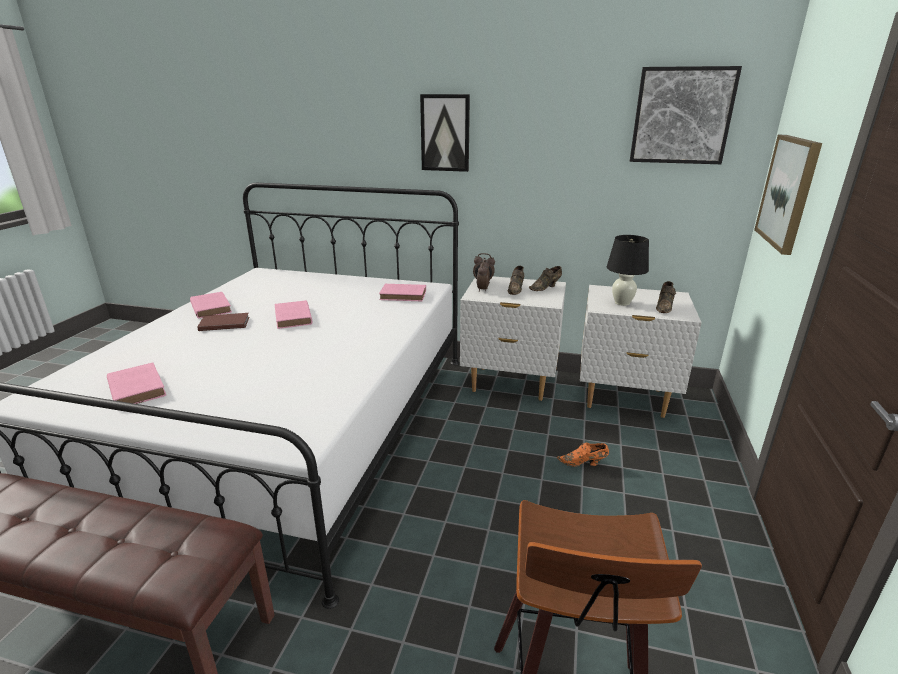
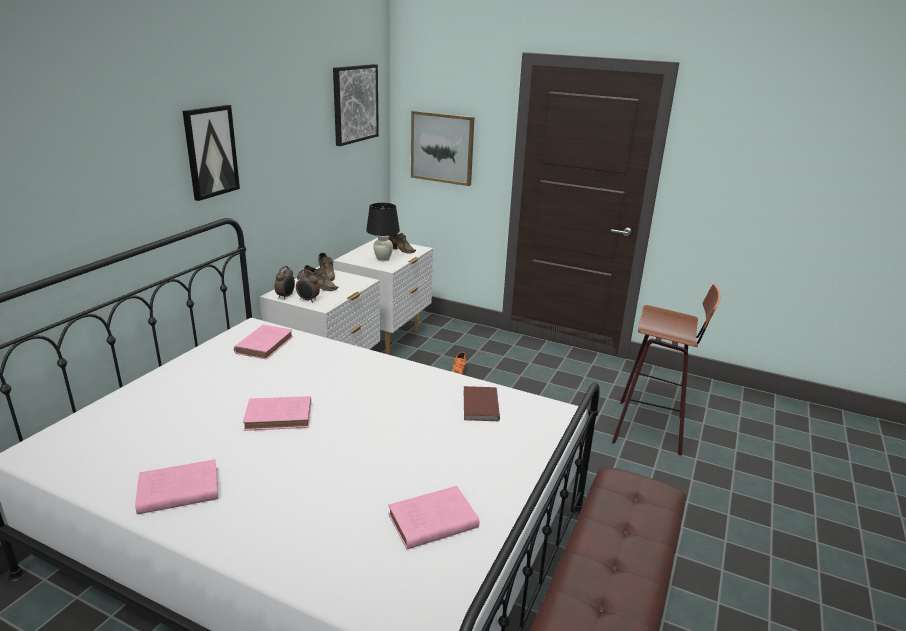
camera: 80 degrees left, 0 degrees up
brown book [197,313,249,331] -> brown book moved to [464,386,500,421]

